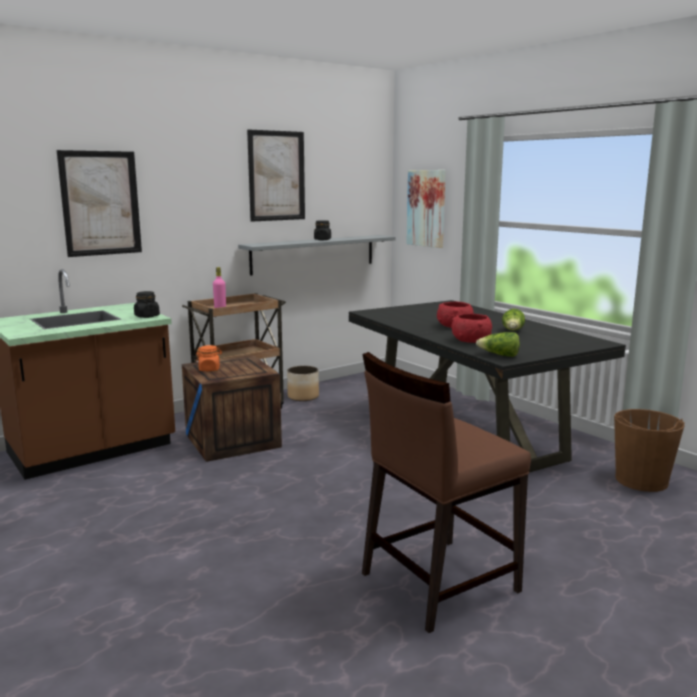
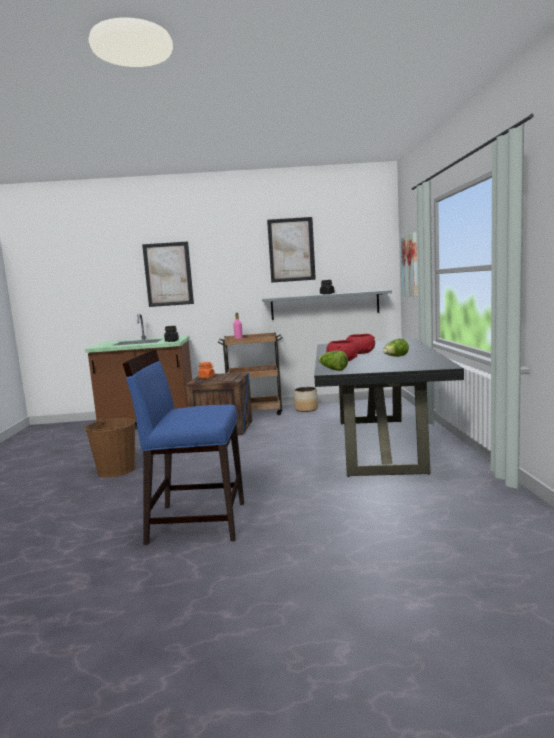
camera: 35 degrees right, 5 degrees down
brown chair [362,352,531,633] -> blue chair [123,350,244,545]
brown bucket [614,409,685,492] -> brown bucket moved to [84,418,135,478]

